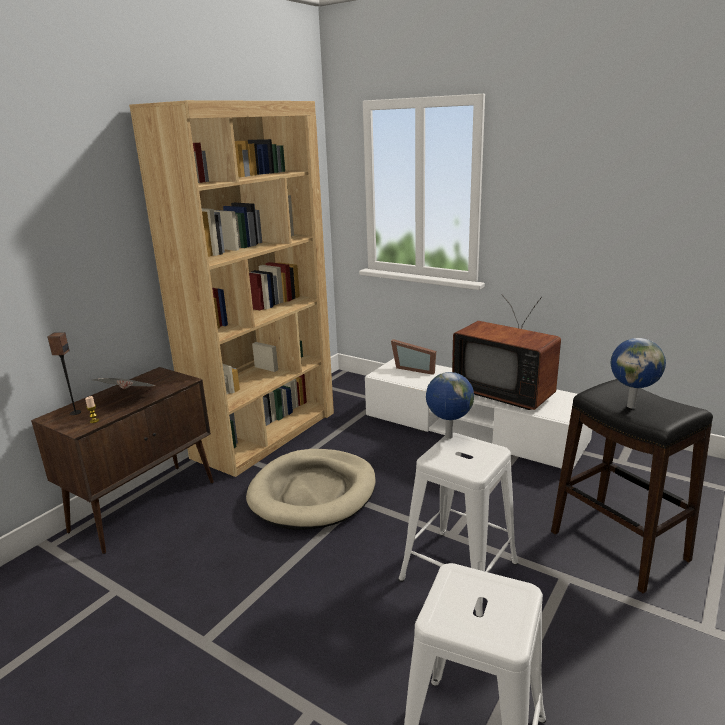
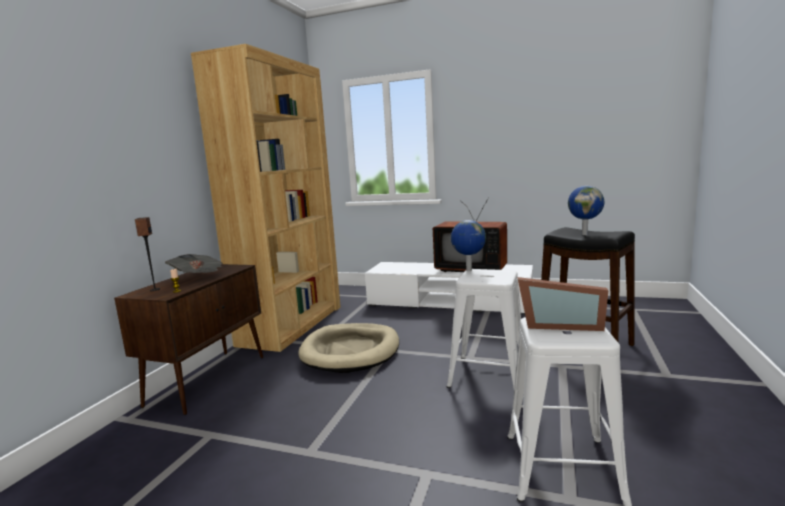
camera: 15 degrees left, 10 degrees down
picture frame [391,339,436,375] -> picture frame moved to [518,277,608,331]

